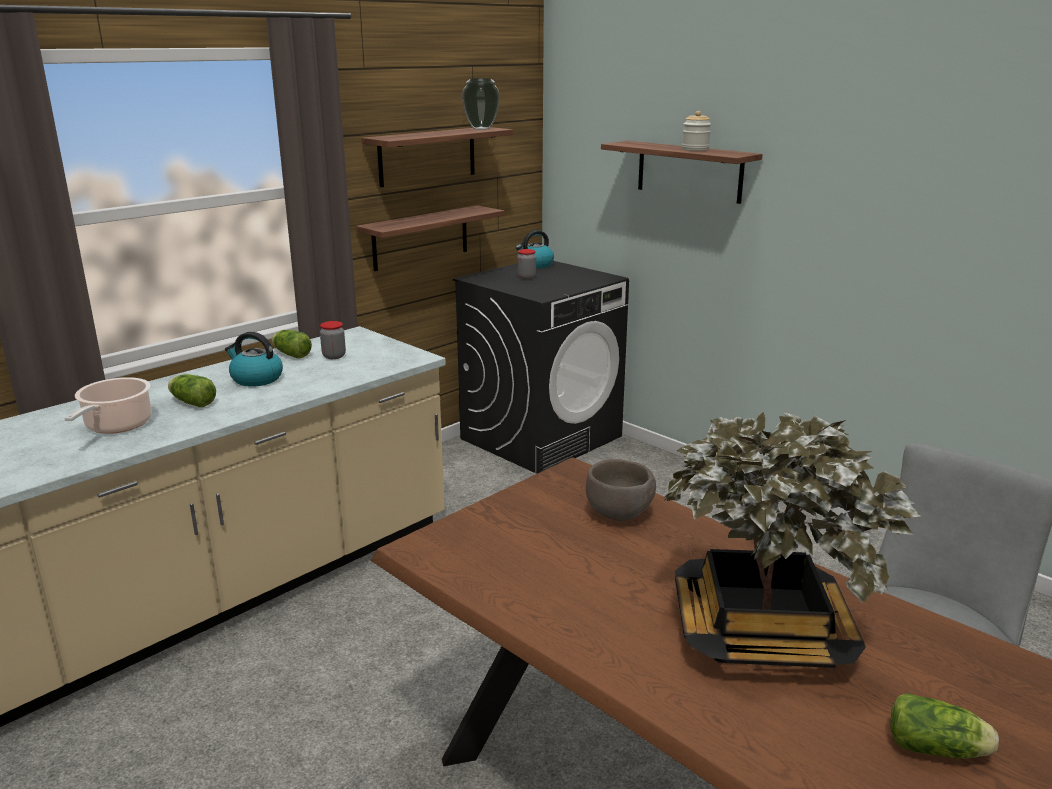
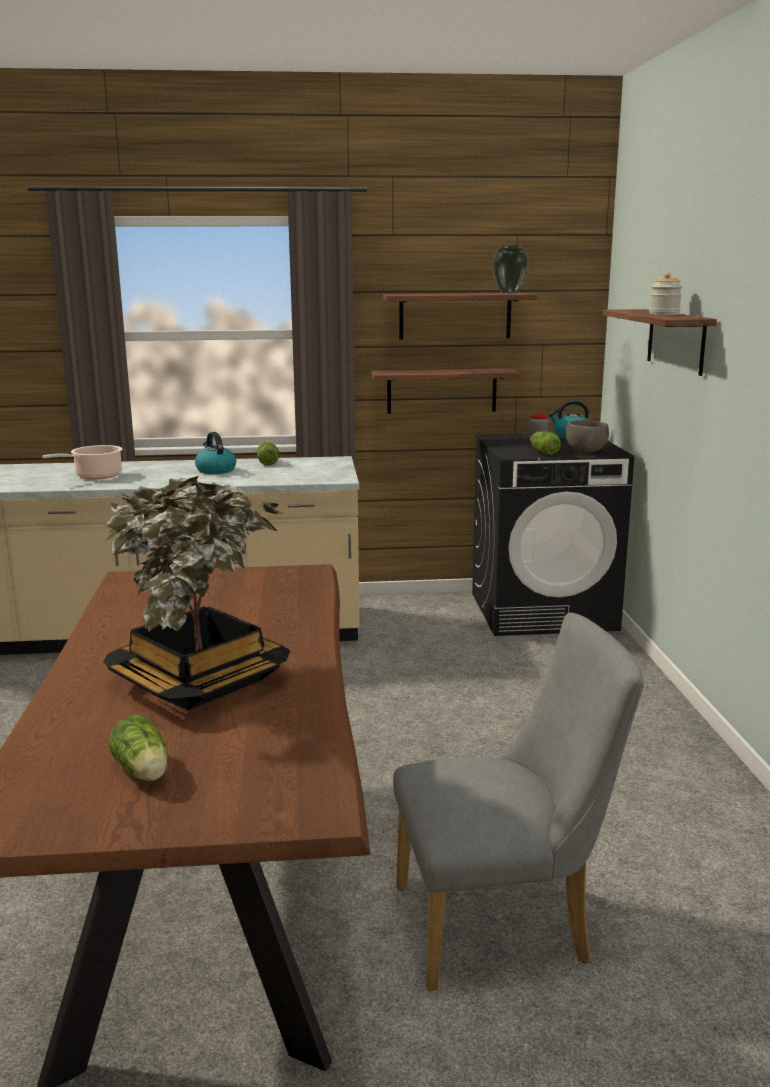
camera: 40 degrees right, 5 degrees down
lettuce [168,374,216,407] -> lettuce moved to [531,431,561,455]
jar [320,321,346,359] -> none
brown bowl [586,459,656,521] -> brown bowl moved to [566,420,609,452]

